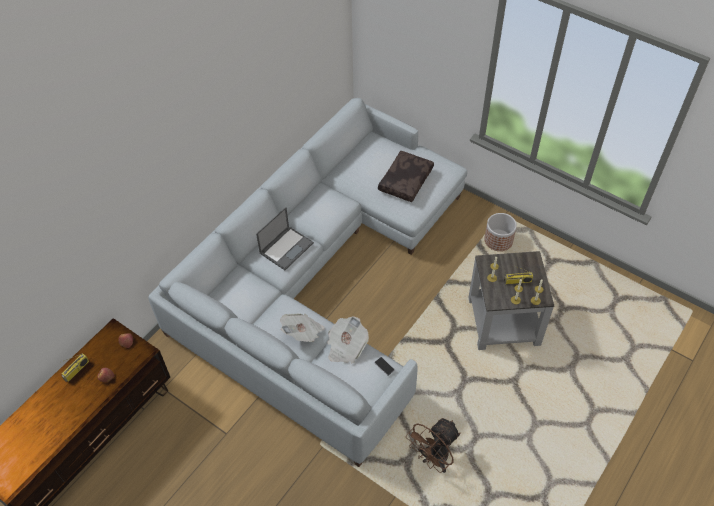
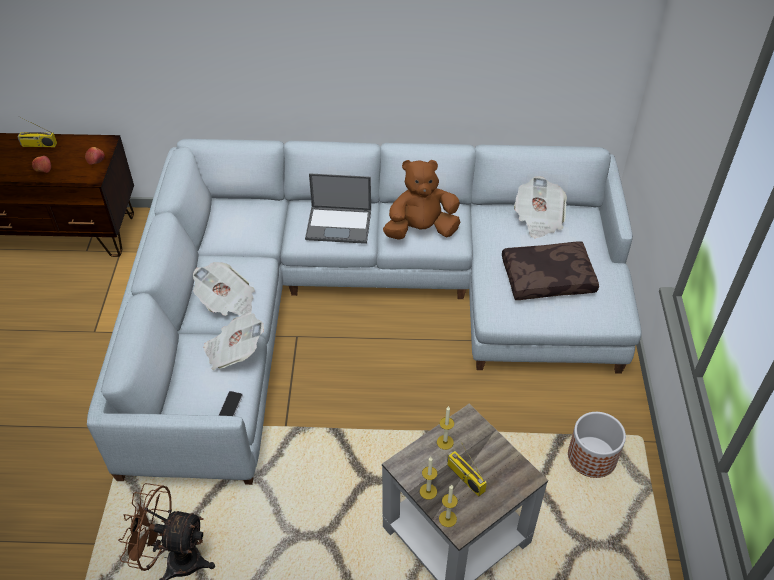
camera: 55 degrees right, 5 degrees down
none -> brown plush toy [383,160,460,240]
none -> newspaper [514,176,567,238]

